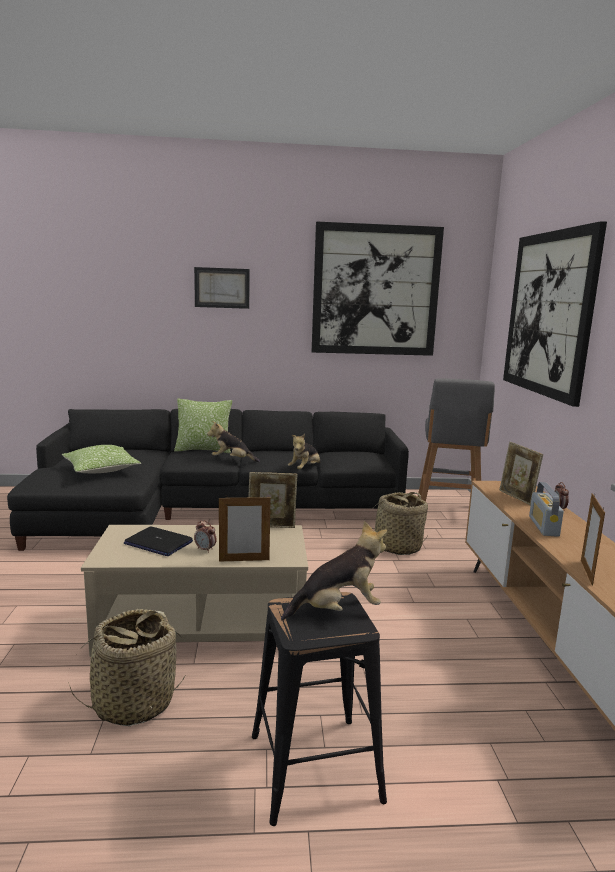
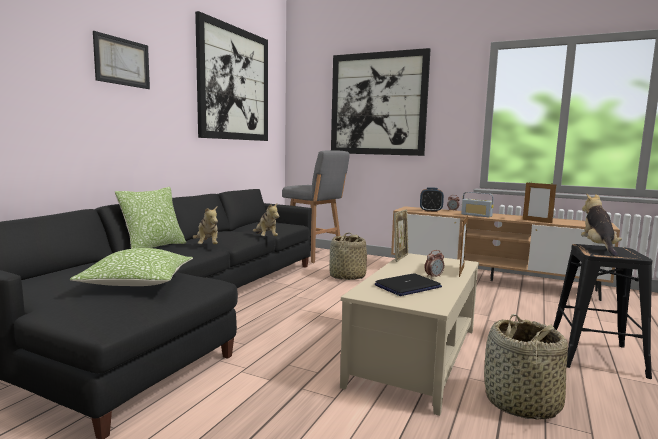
camera: 60 degrees left, 5 degrees down
plush toy [207,421,260,462] -> plush toy turned 60 degrees counterclockwise [193,206,218,244]
picture frame [499,442,543,506] -> alarm clock [420,187,444,212]

